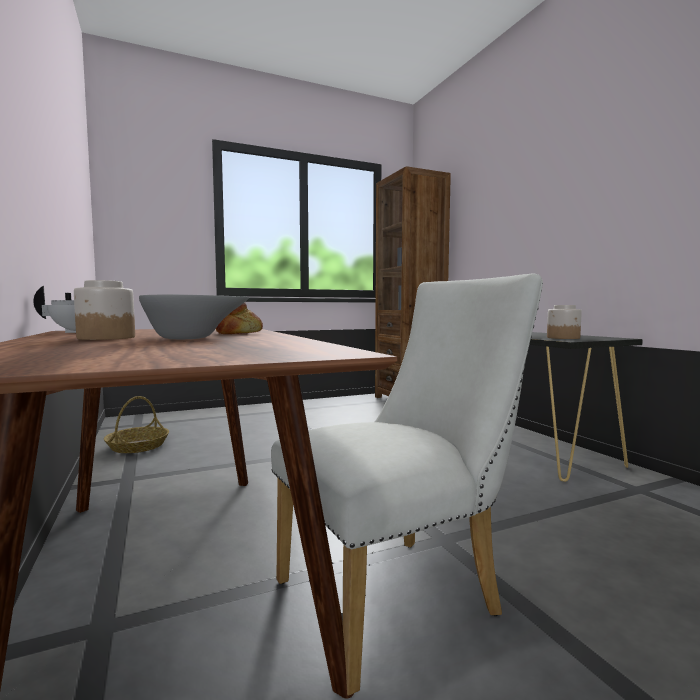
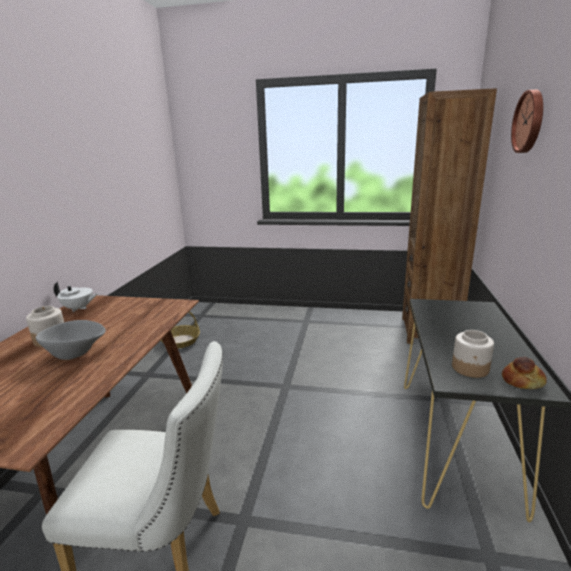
camera: 35 degrees right, 15 degrees up
bread [216,302,263,334] -> bread moved to [502,357,547,389]
none -> wall clock [511,90,543,153]

